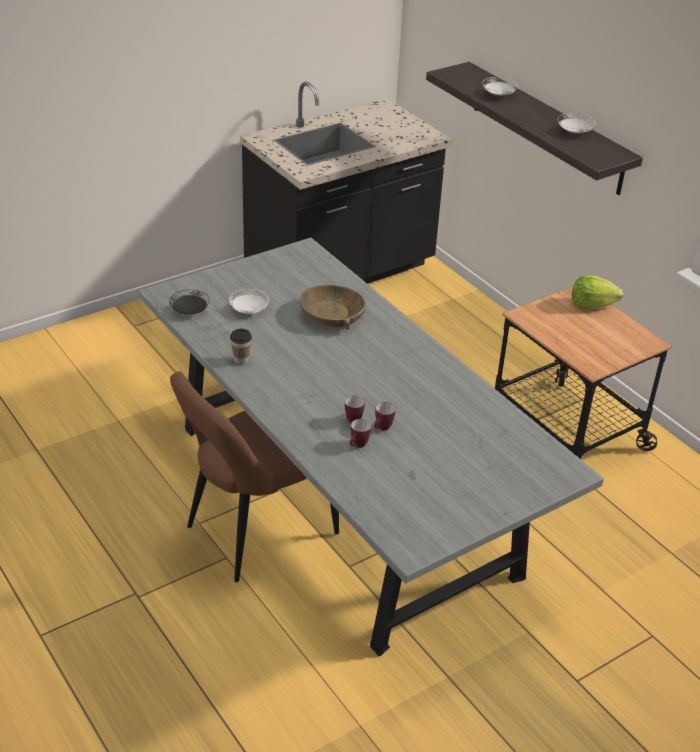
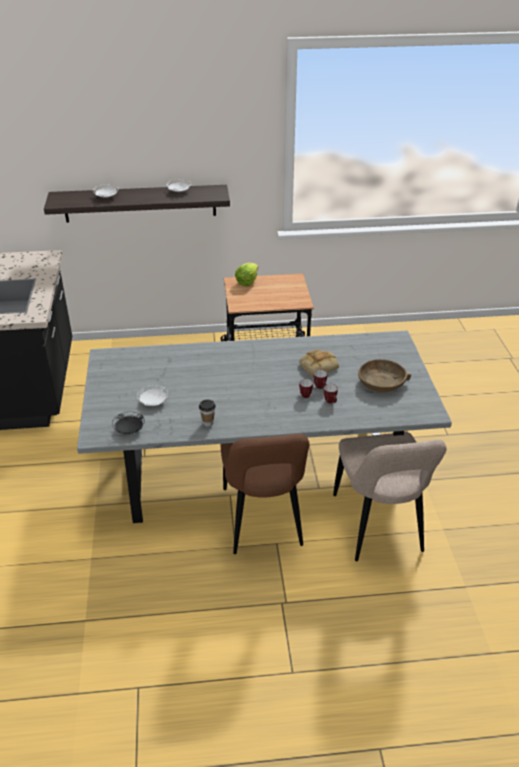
camera: 60 degrees left, 0 degrees up
brown bowl [300,285,366,330] -> brown bowl moved to [358,359,411,392]
none -> bread [299,350,339,377]
none -> beige chair [333,432,447,561]

